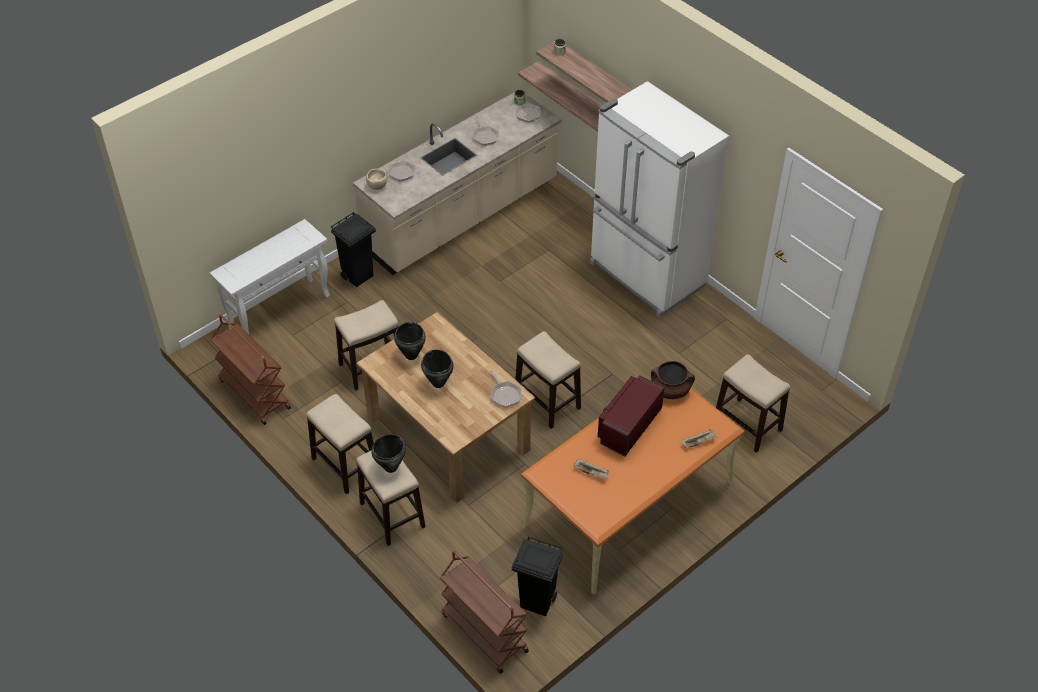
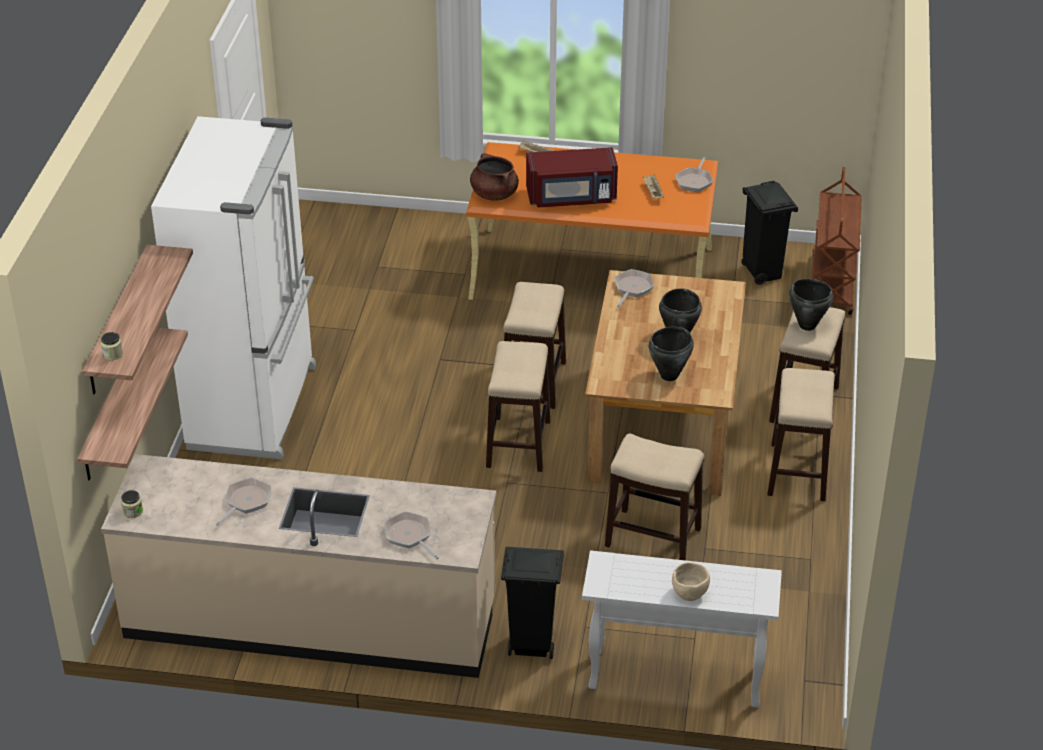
camera: 130 degrees left, 10 degrees down
brown cart [210,315,291,425] -> none
beige bowl [366,169,388,190] -> beige bowl moved to [672,562,710,601]
frying pan [516,103,544,129] -> frying pan moved to [675,157,713,192]
stool [716,354,790,453] -> stool moved to [486,341,550,472]

